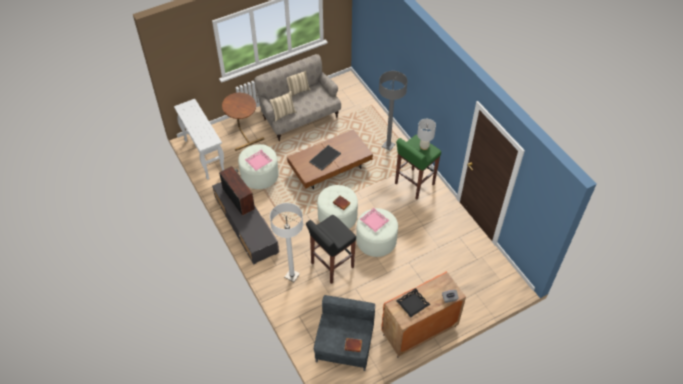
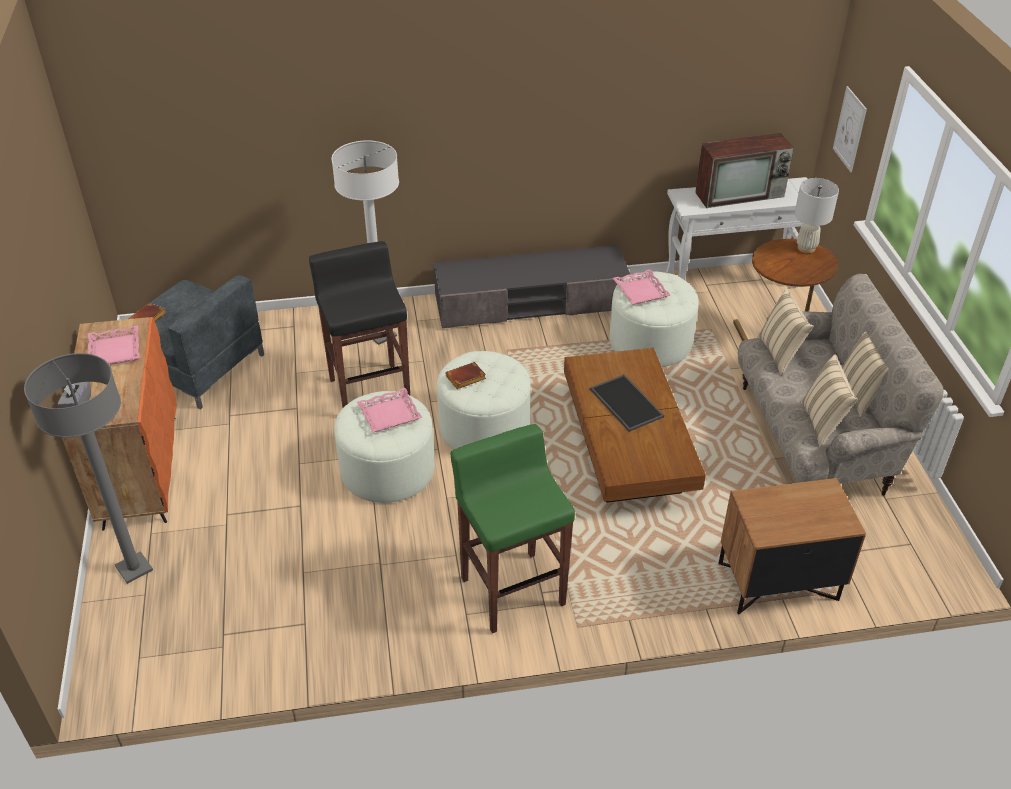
camera: 110 degrees right, 10 degrees down
television [219,166,255,216] -> television moved to [695,133,794,208]
grey floor lamp [379,71,408,151] -> grey floor lamp moved to [24,353,153,584]
black tray [396,288,430,318] -> pink tray [88,325,140,365]
white table lamp [417,119,436,150] -> white table lamp moved to [795,178,839,253]
none -> brown nightstand [718,478,866,615]
none -> beige pillow [801,354,857,448]
none -> picture [833,86,867,172]

